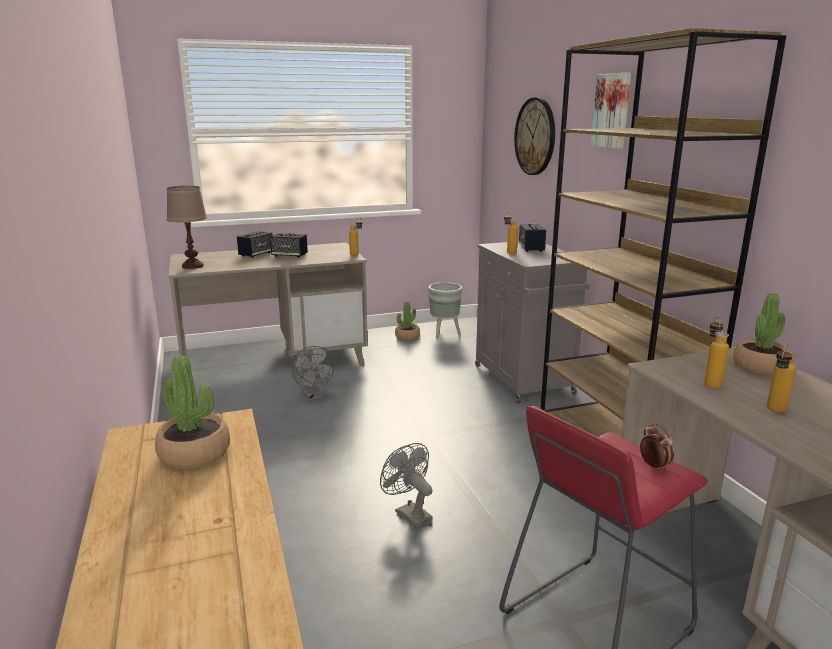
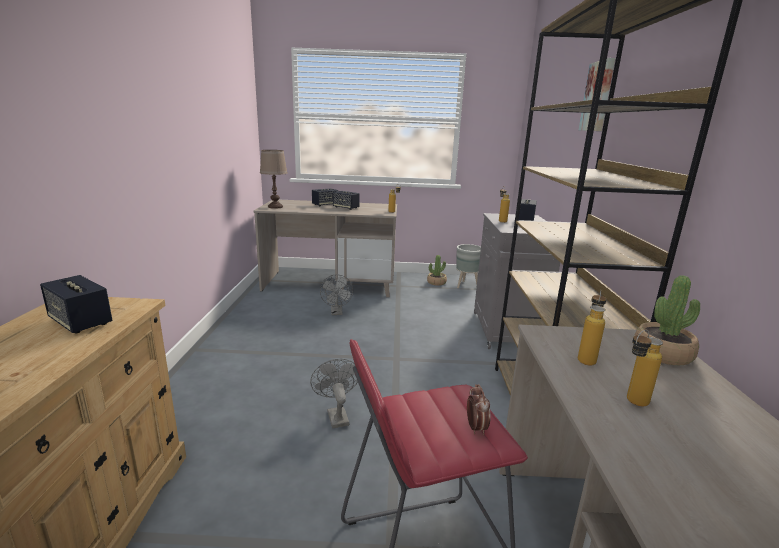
camera: 20 degrees right, 0 degrees up
potted plant [155,355,230,469] -> speaker [40,275,112,333]
wall clock [514,97,555,175] -> none

